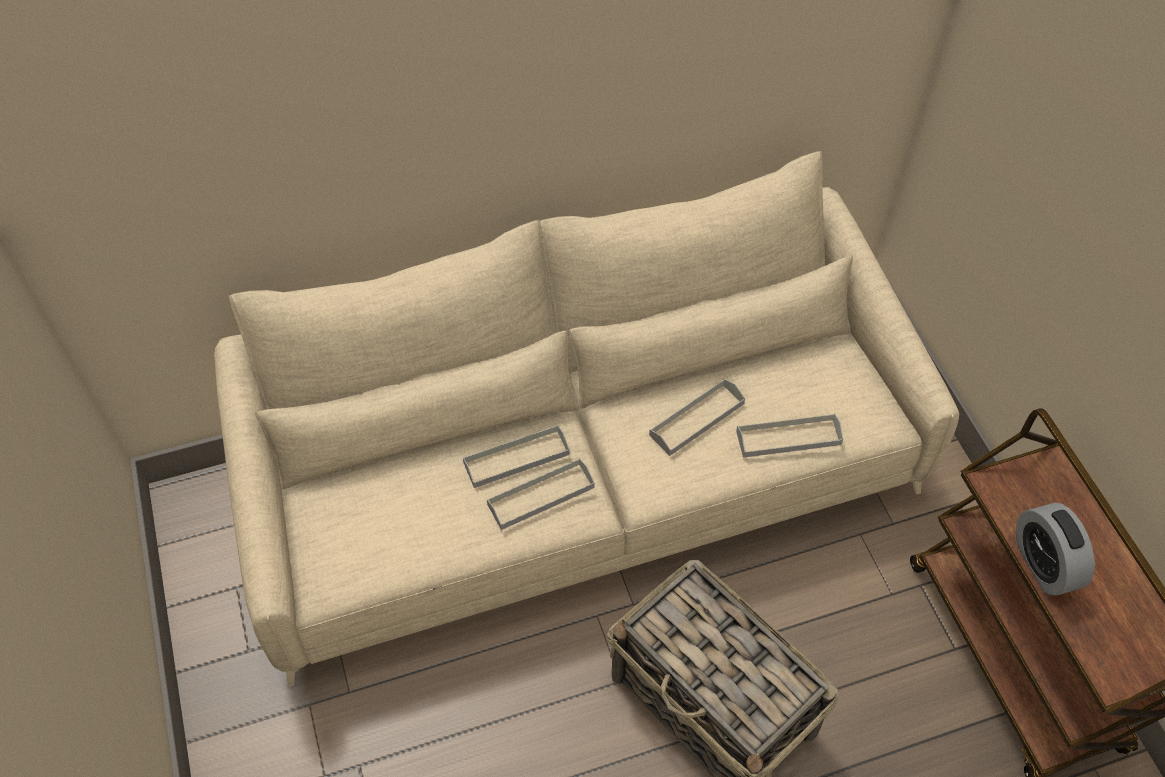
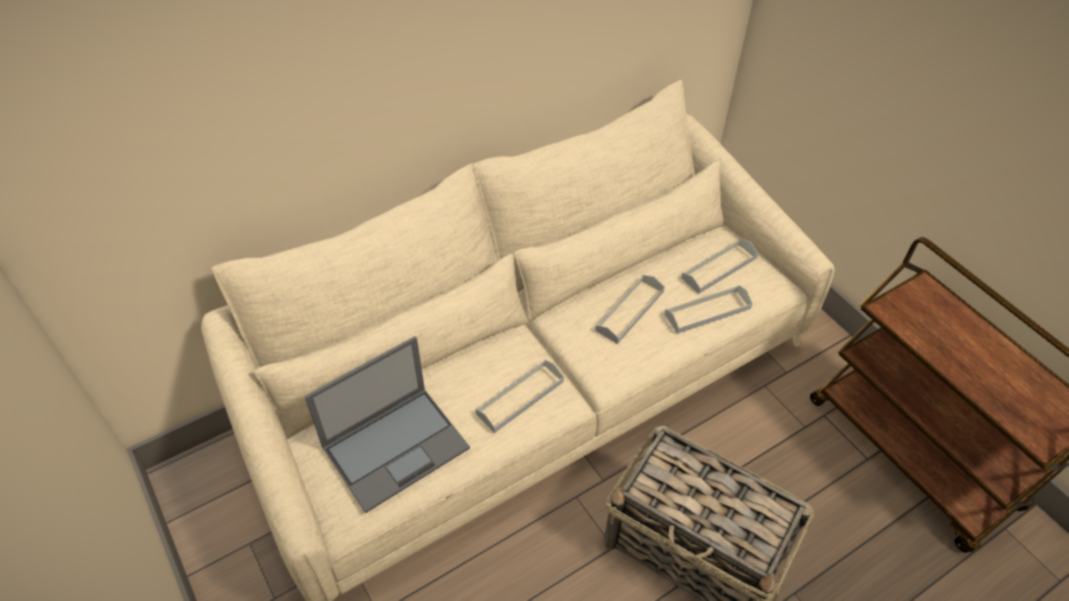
camera: 15 degrees left, 5 degrees down
grey tray [463,425,570,488] -> grey tray moved to [681,238,758,294]
alarm clock [1016,503,1095,596] -> none
none -> laptop [305,336,470,513]

